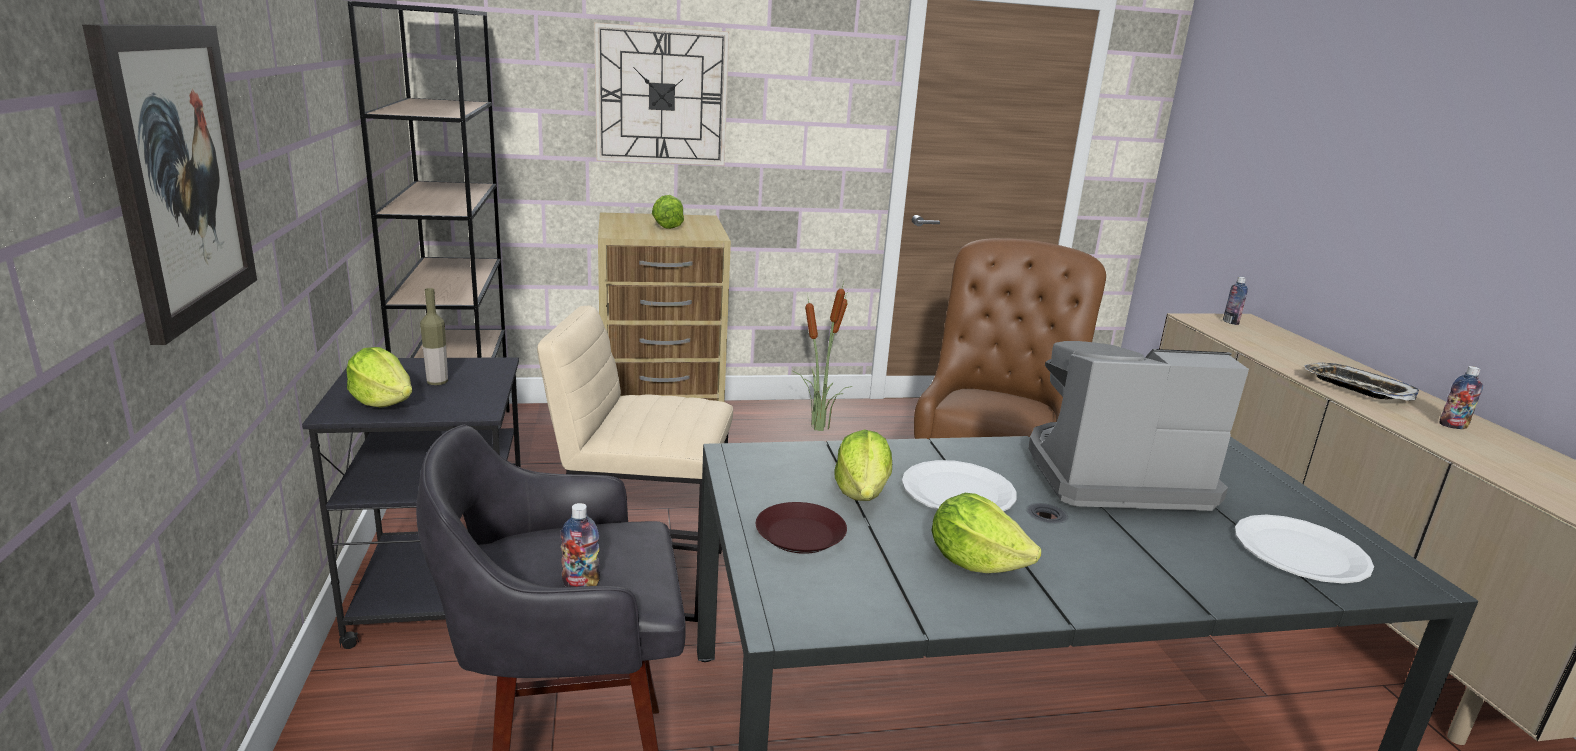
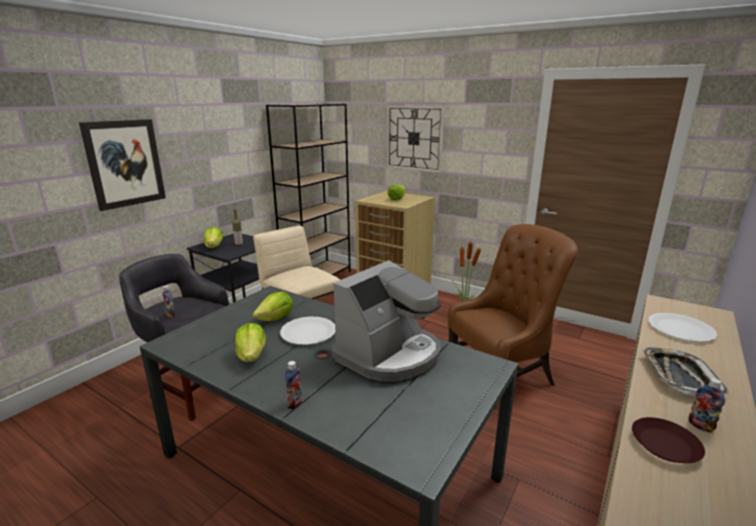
camera: 45 degrees right, 0 degrees up
brown plate [756,502,847,554] -> brown plate moved to [632,417,705,463]
coffee machine [1028,341,1249,511] -> coffee machine turned 90 degrees clockwise [332,260,441,382]
bottle [1223,277,1248,325] -> bottle moved to [285,361,302,409]
white plate [1235,515,1374,584] -> white plate moved to [649,313,717,342]

